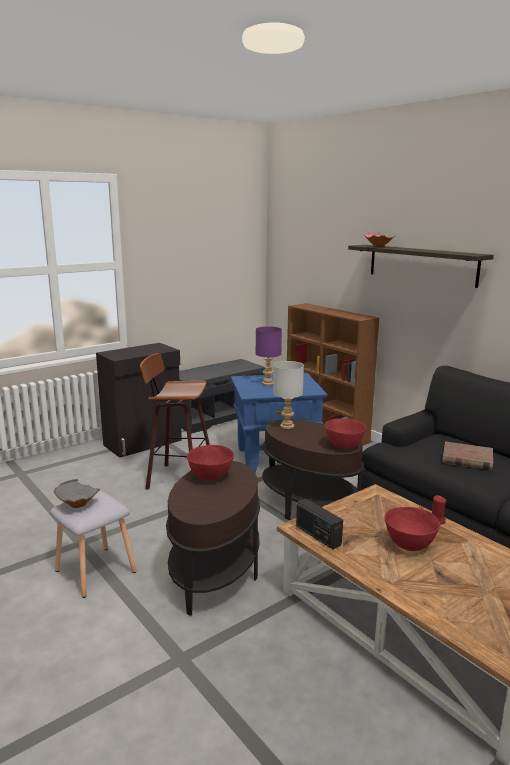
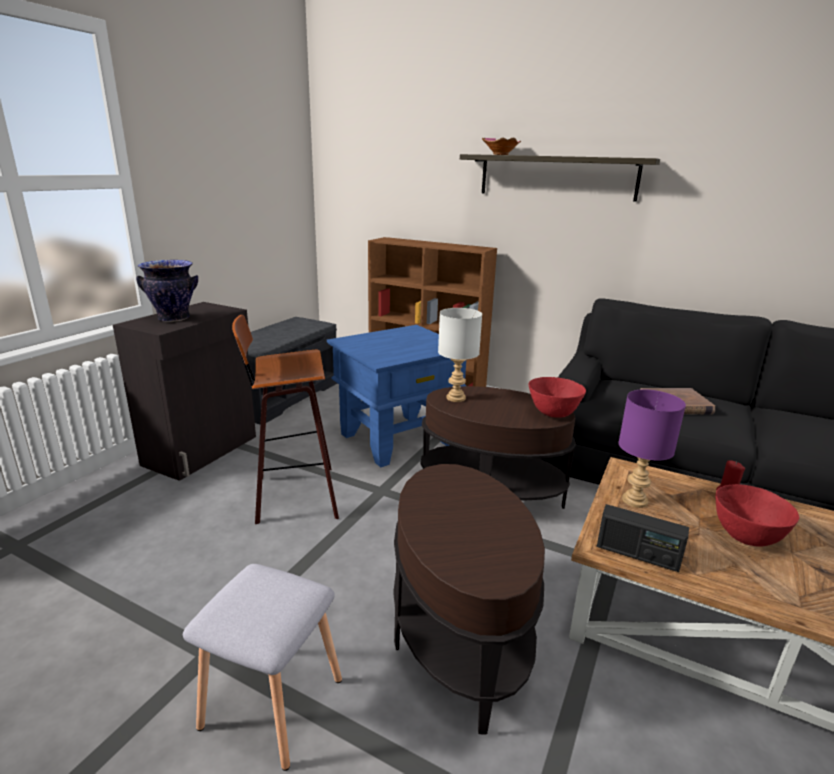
camera: 25 degrees left, 5 degrees up
grey bowl [54,479,100,508] -> none
red bowl [187,445,234,481] -> none
purple table lamp [256,326,282,386] -> purple table lamp moved to [618,389,686,508]
none -> vase [136,260,198,322]

